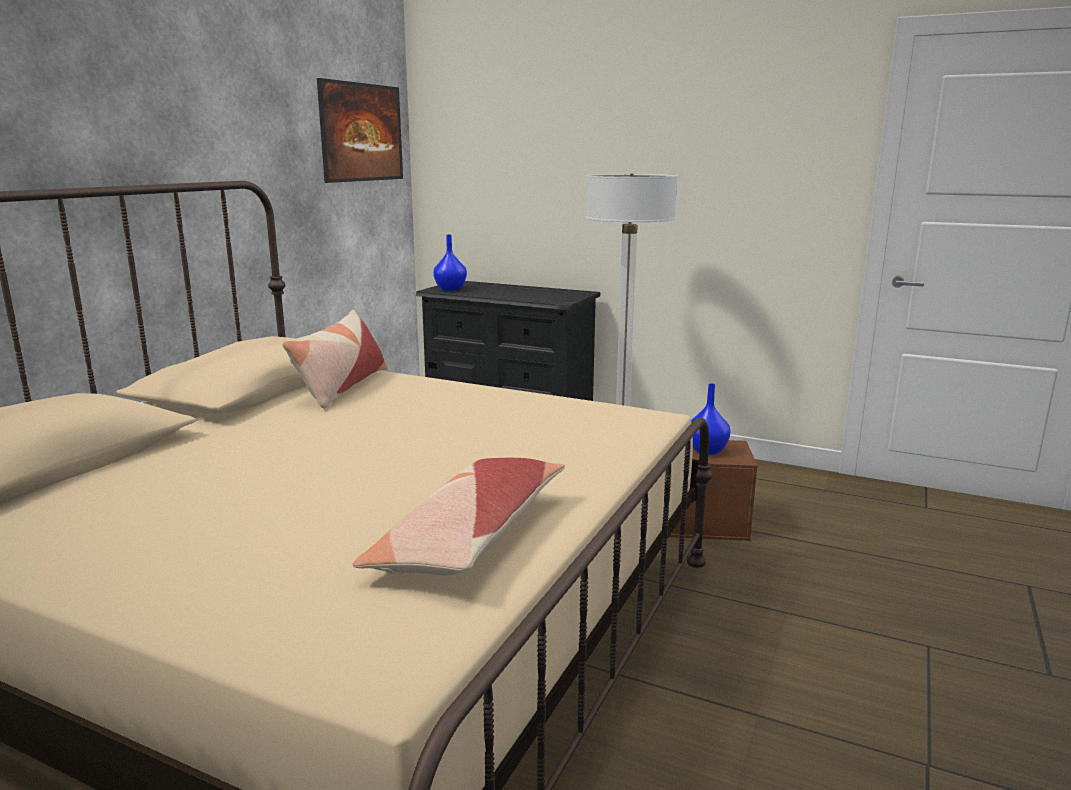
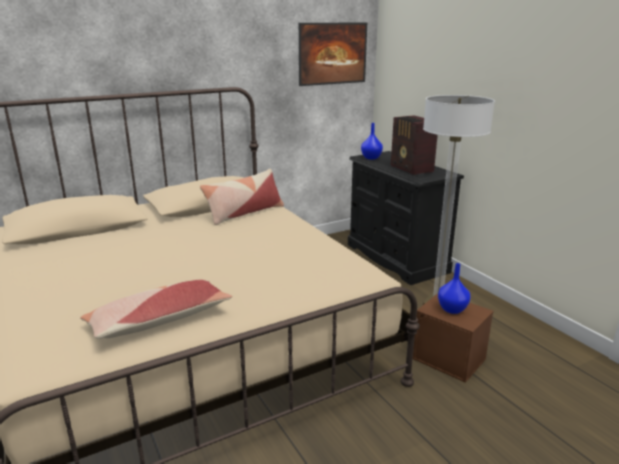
camera: 35 degrees right, 5 degrees up
none -> radio [391,115,438,175]

